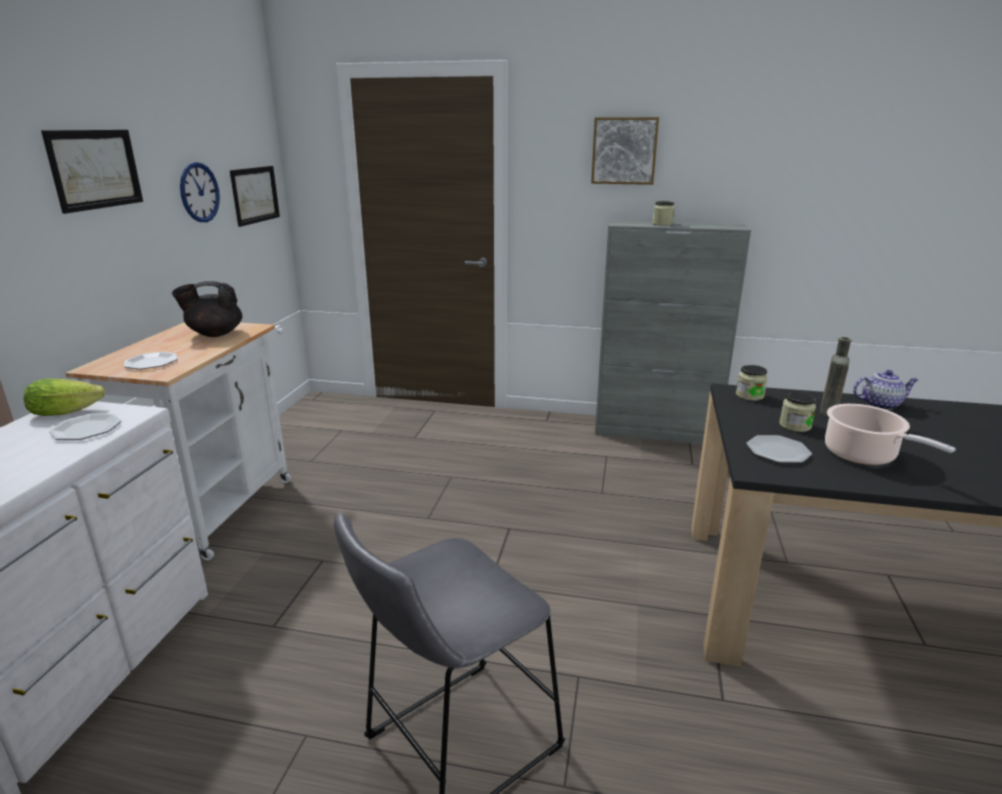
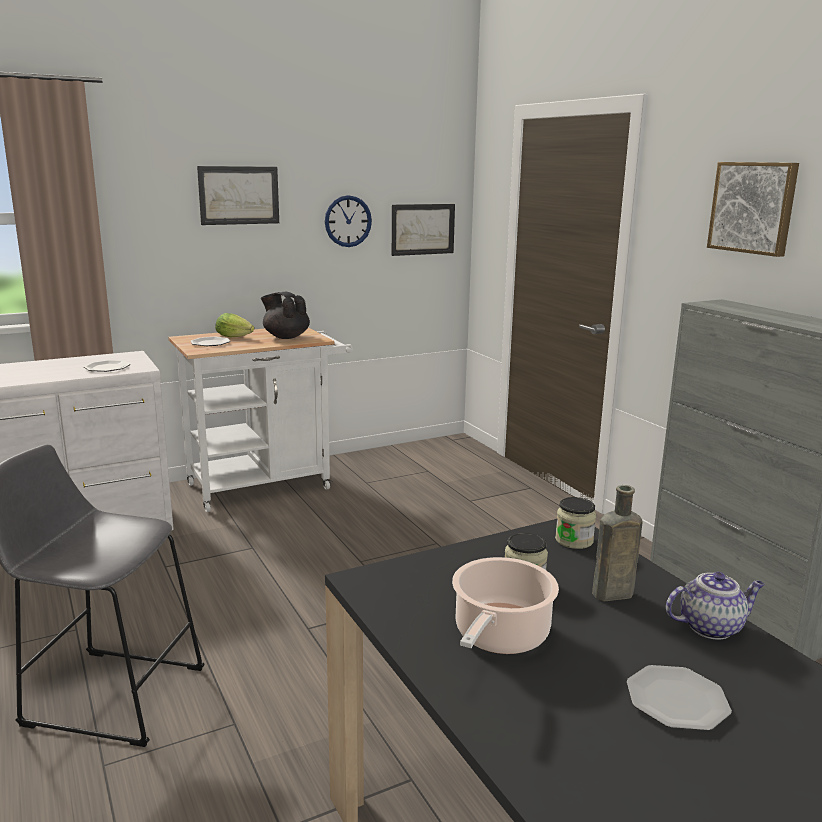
camera: 50 degrees right, 5 degrees down
lettuce [24,379,105,416] -> lettuce moved to [215,313,254,337]
jar [652,201,675,226] -> none
plate [746,435,812,463] -> plate moved to [627,665,732,731]
teapot [853,370,918,410] -> teapot turned 60 degrees counterclockwise [666,572,765,640]

